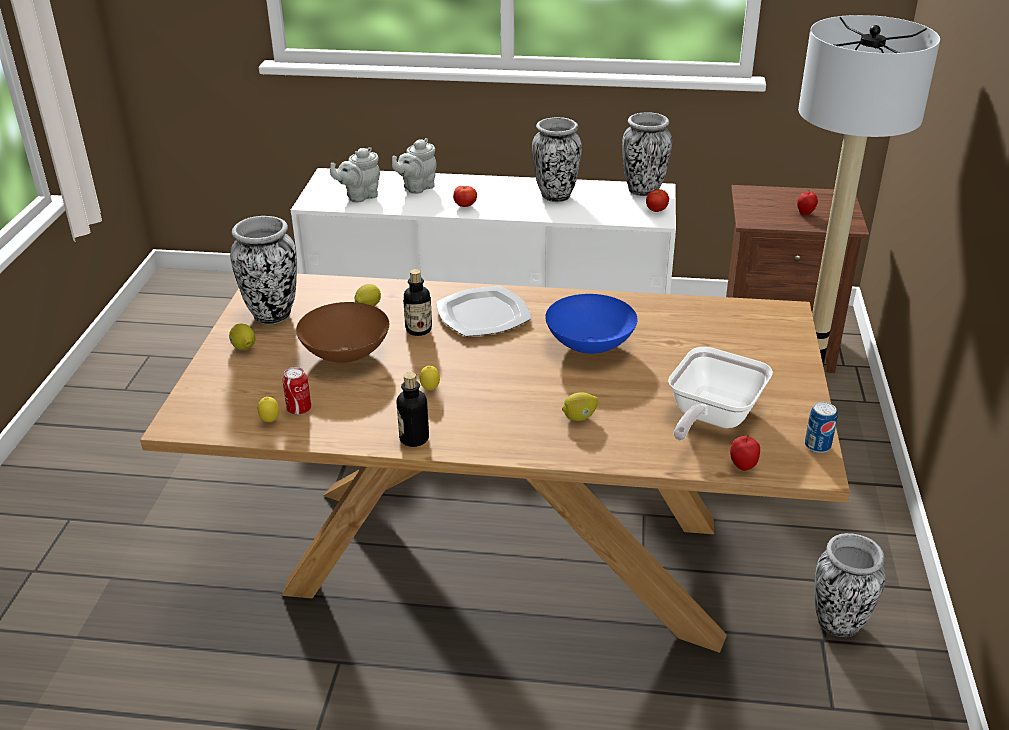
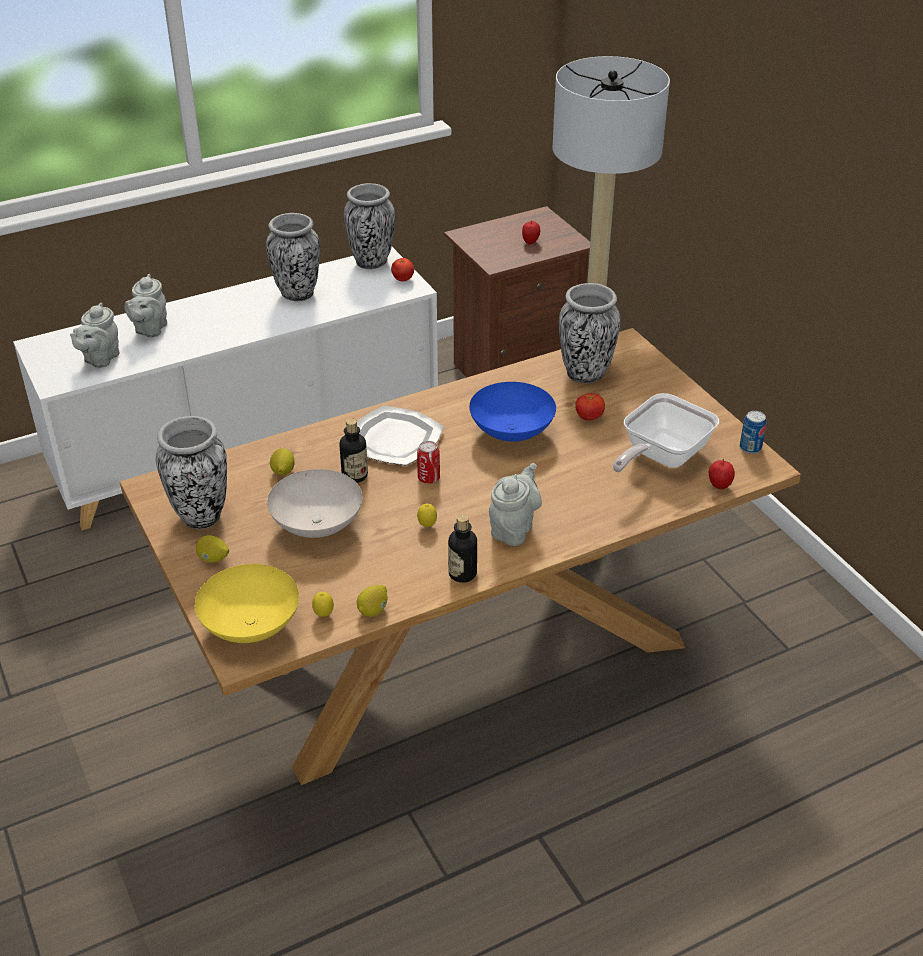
camera: 35 degrees left, 5 degrees up
can [283,367,311,415] -> can moved to [417,441,440,484]
brown bowl [296,302,389,363] -> white bowl [267,469,363,538]
tomato [453,186,477,207] -> tomato moved to [575,393,605,421]
lemon [562,392,599,421] -> lemon moved to [357,585,387,617]
frying pan [668,347,773,441] -> frying pan turned 45 degrees clockwise [613,393,719,473]
vase [815,533,886,637] -> vase moved to [559,283,620,383]
none -> yellow bowl [194,564,299,643]
none -> grey teapot [489,463,542,546]

